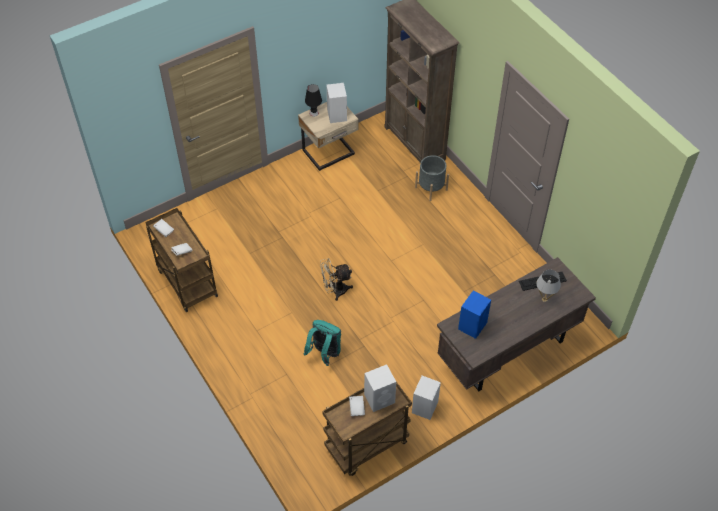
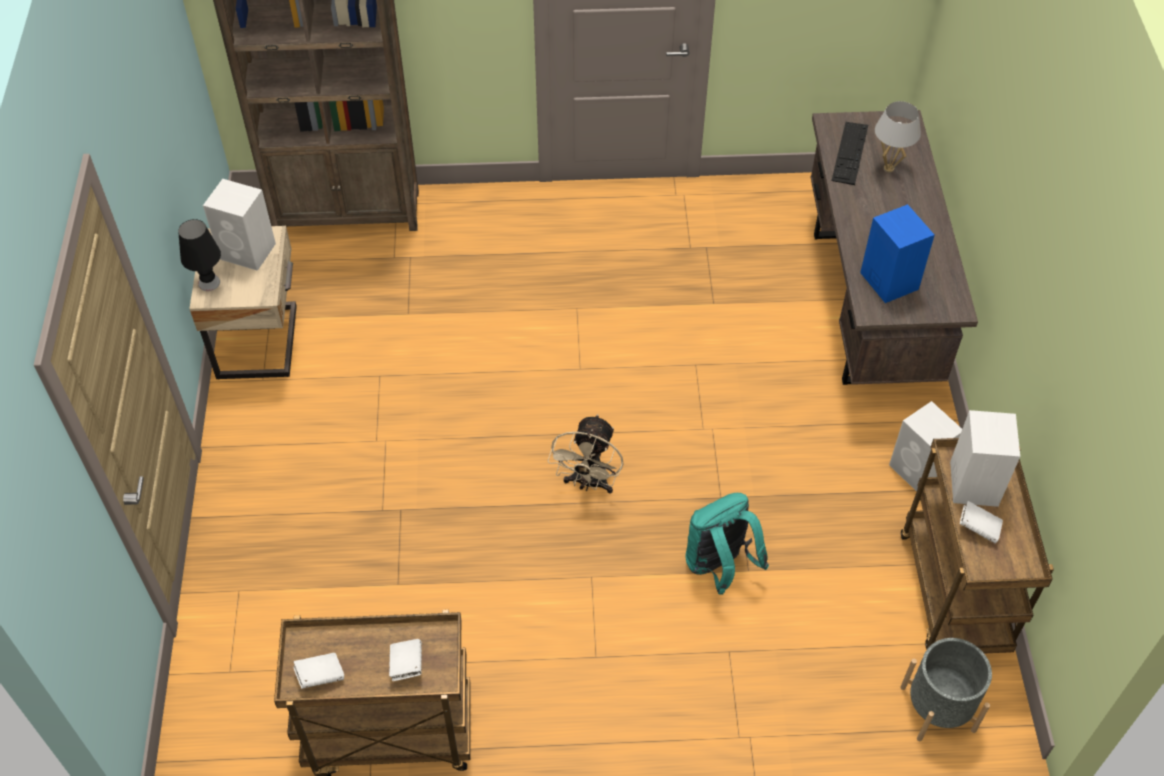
camera: 60 degrees left, 0 degrees up
grey planter [415,155,449,201] -> grey planter moved to [900,638,992,741]

